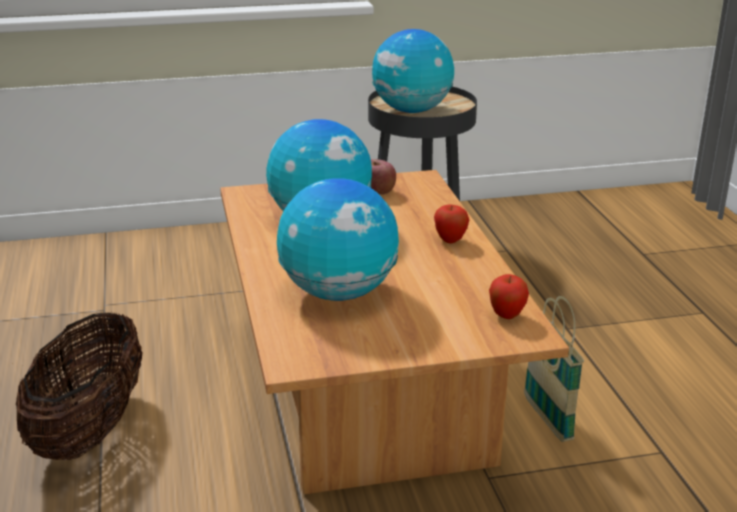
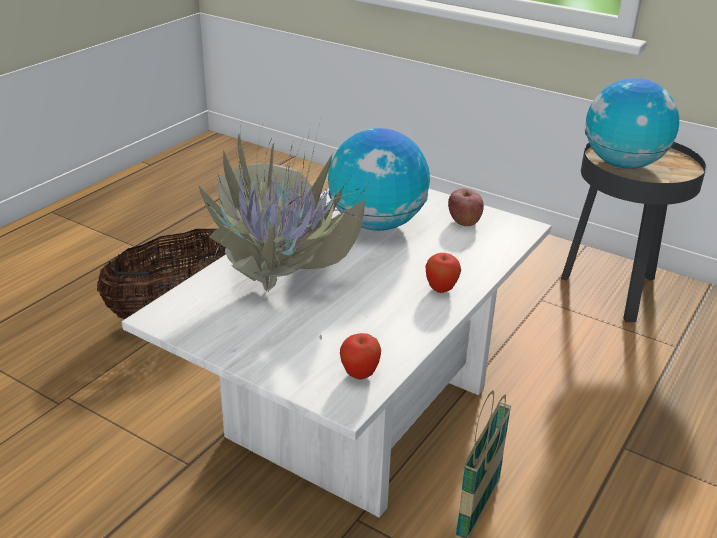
camera: 45 degrees right, 5 degrees up
brown coffee table [220,170,569,494] -> white coffee table [122,188,552,518]
globe [277,178,399,301] -> potted plant [188,112,368,340]

